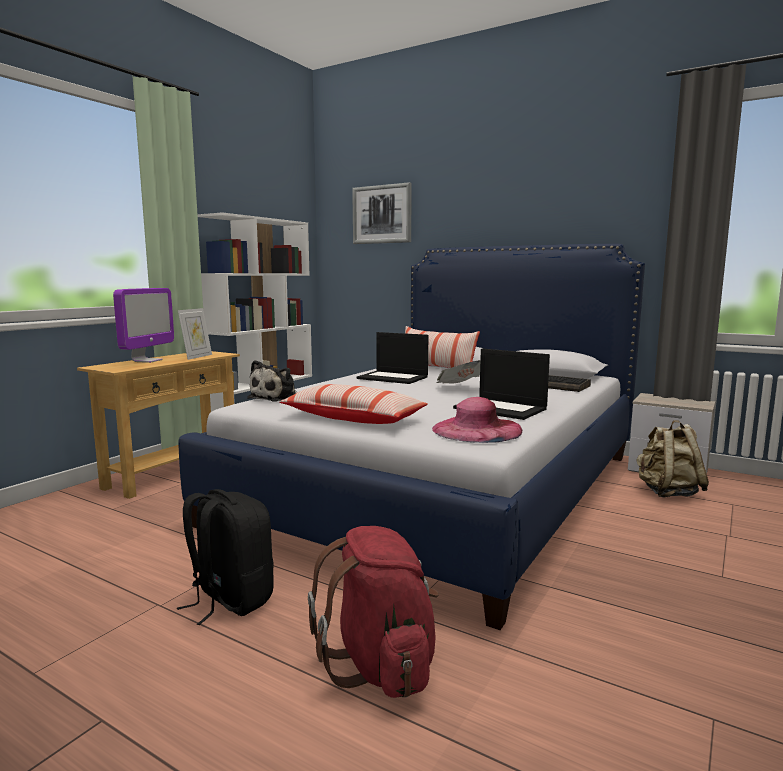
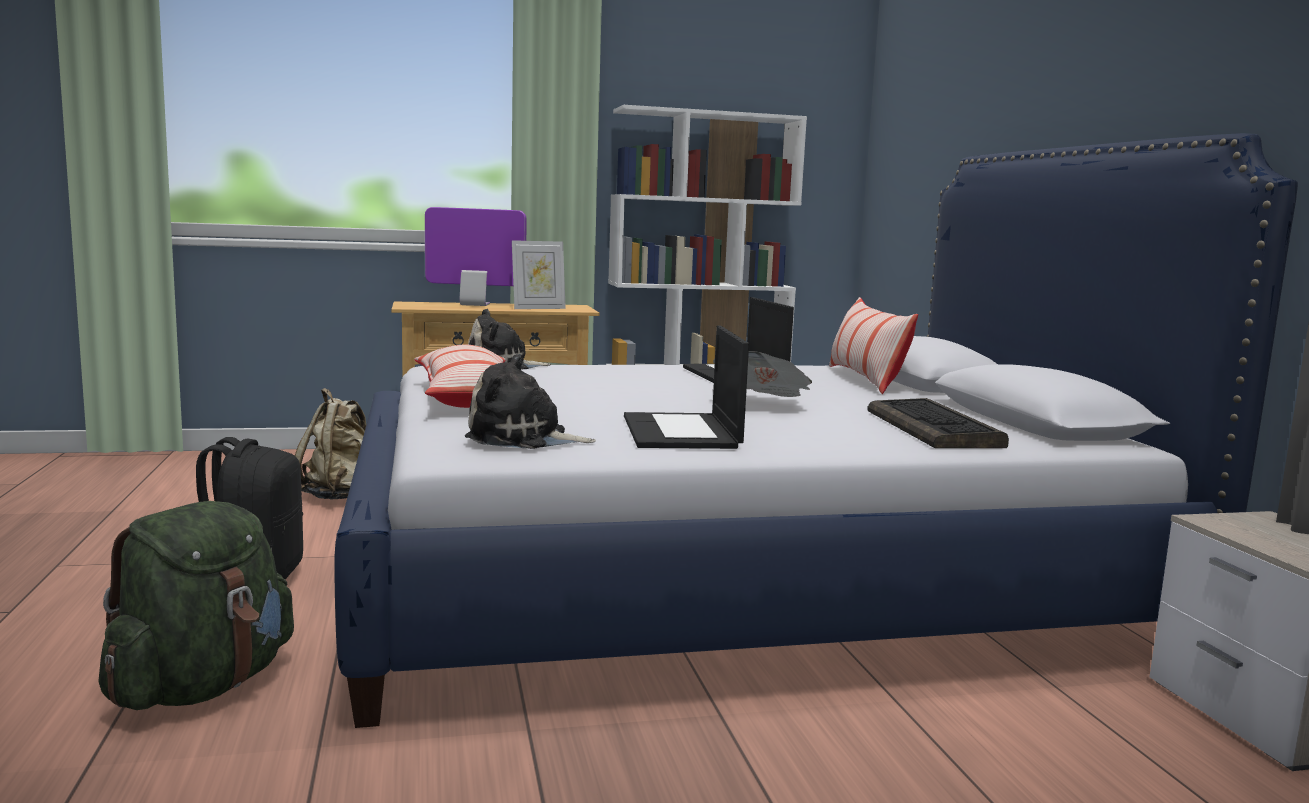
camera: 45 degrees right, 0 degrees up
monitor [113,288,174,363] -> monitor turned 150 degrees counterclockwise [425,207,526,306]
red backpack [308,526,439,698] -> green backpack [98,501,294,710]
picture [352,182,412,244] -> none
pink hat [432,397,522,443] -> plush toy [465,354,596,449]
beige backpack [637,420,709,497] -> beige backpack moved to [295,388,366,500]

